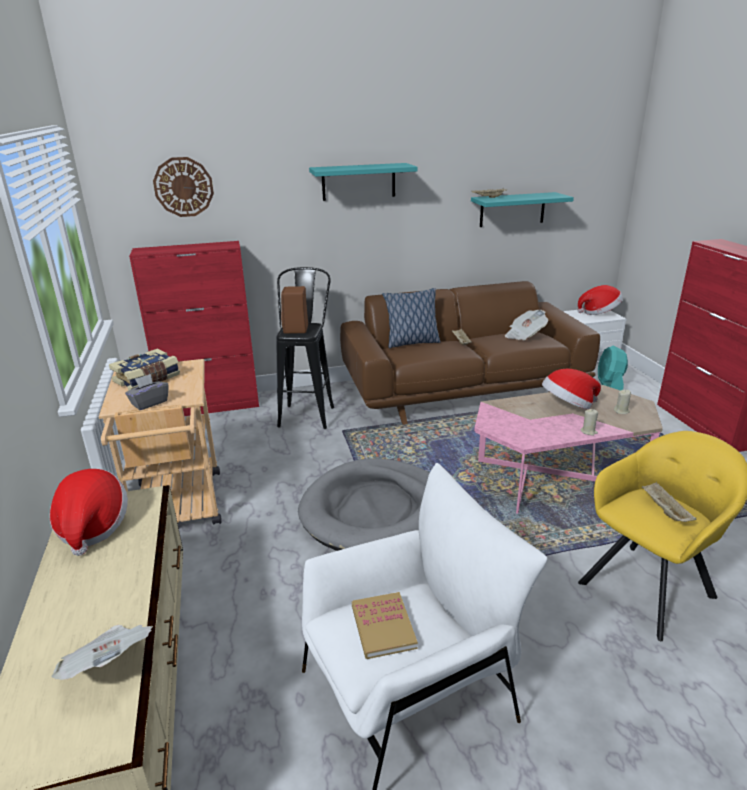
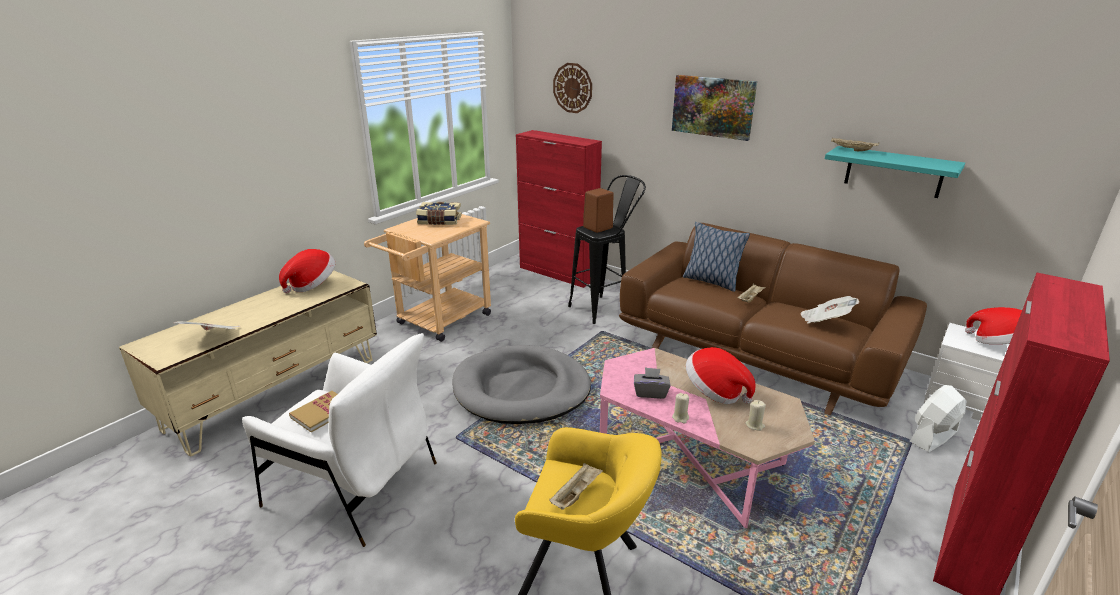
camera: 50 degrees right, 0 degrees up
grey tissue box [125,374,169,410] -> grey tissue box moved to [634,367,670,399]
turquoise shelf [309,163,418,201] -> picture [672,75,757,141]
turquoise fan [598,346,628,391] -> white fan [909,385,966,452]

